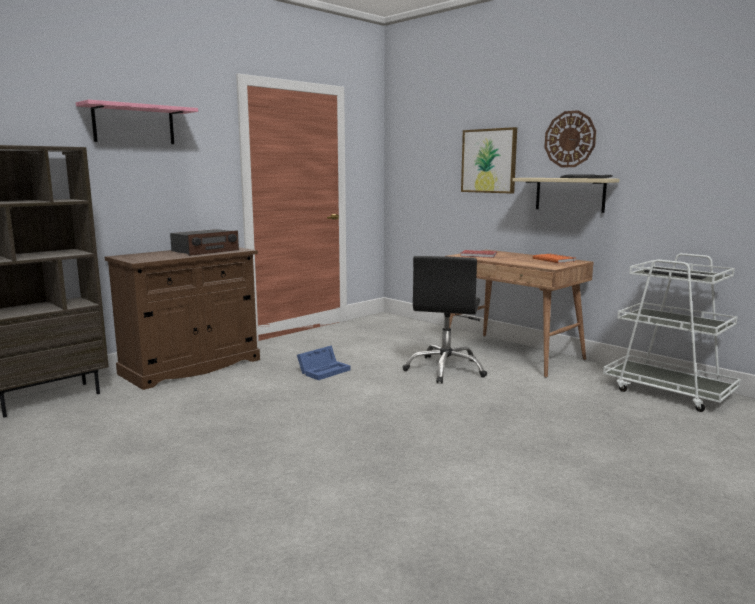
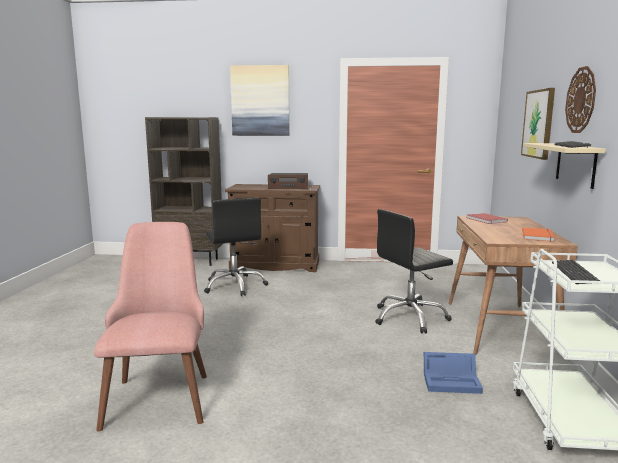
camera: 50 degrees right, 0 degrees up
pink shelf [76,100,198,144] -> picture [230,65,290,136]
blue storage box [297,345,350,380] -> blue storage box moved to [424,352,483,394]
none -> pink chair [94,222,207,432]
none -> black office chair [204,198,268,296]

